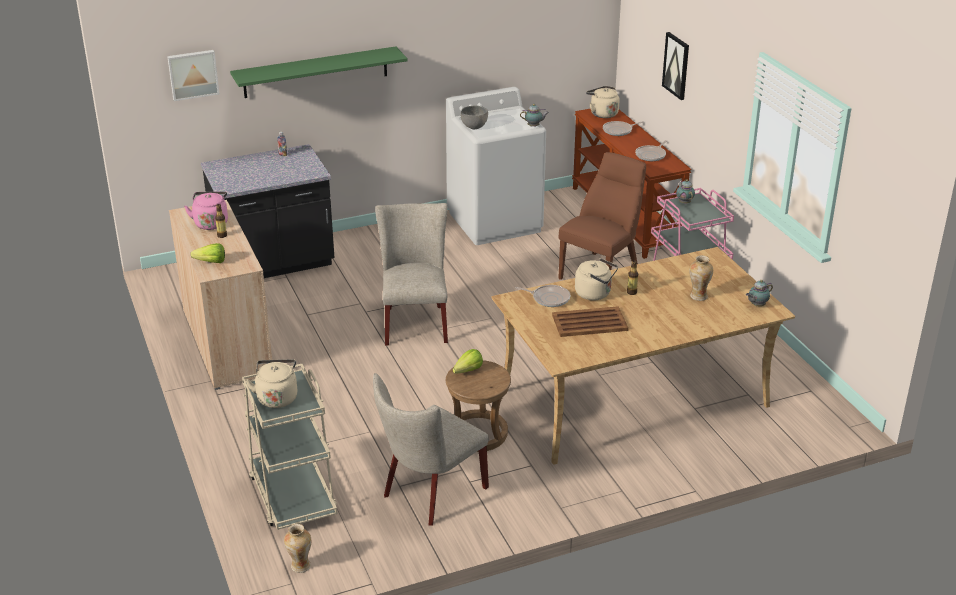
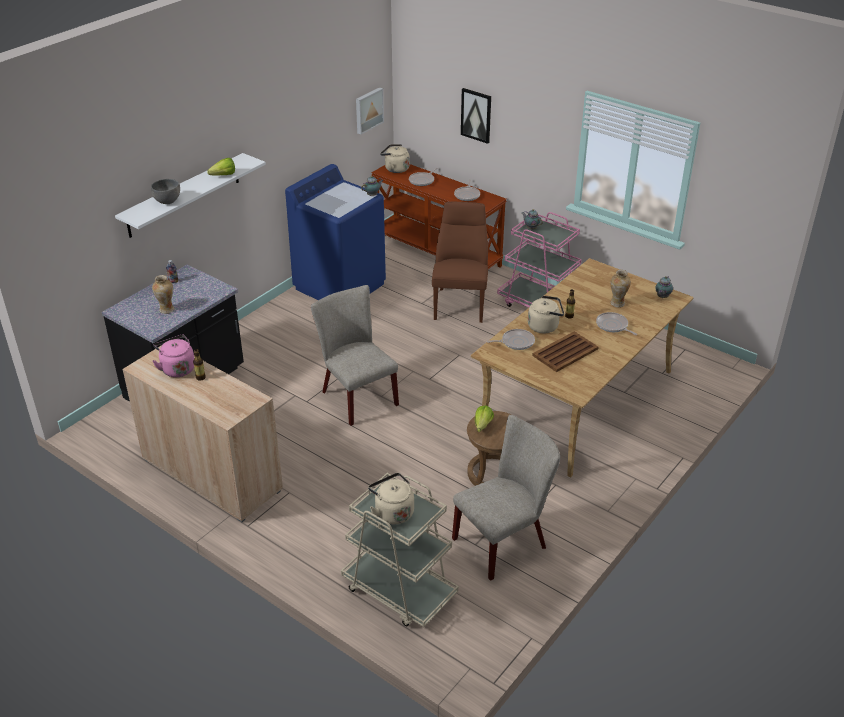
camera: 30 degrees left, 5 degrees up
picture [167,50,219,101] -> picture moved to [356,87,384,134]
lettuce [190,243,225,263] -> lettuce moved to [207,158,235,176]
green shelf [230,46,408,98] -> white shelf [115,153,266,238]
vase [284,524,311,573] -> vase moved to [152,275,174,314]
beige chair [373,373,489,526] -> beige chair turned 135 degrees counterclockwise [452,415,560,581]
white washing machine [446,87,546,245] -> blue washing machine [285,164,386,300]
grey bowl [461,106,488,129] -> grey bowl moved to [151,179,180,204]
none -> frying pan [596,312,637,335]

